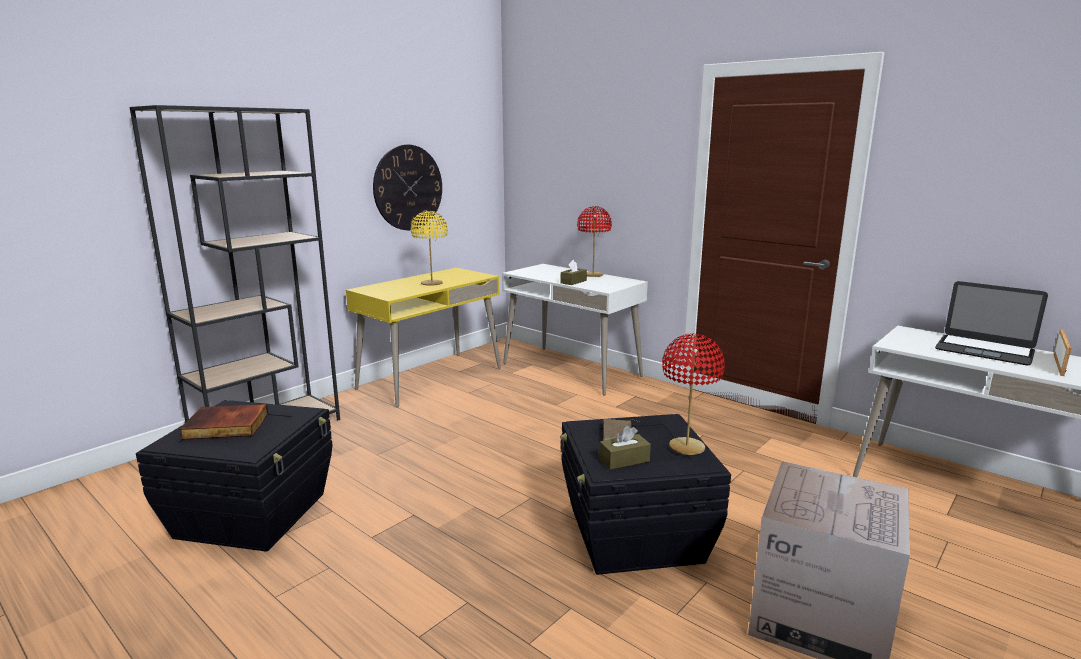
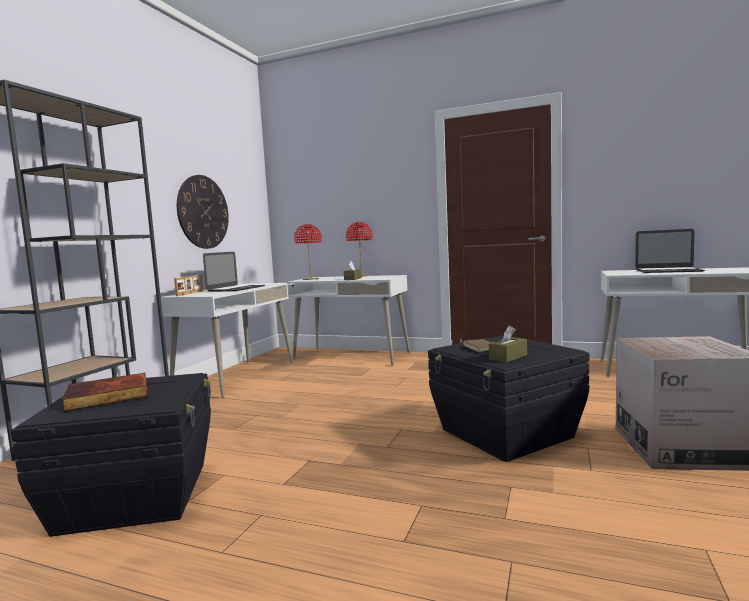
camera: 20 degrees left, 10 degrees down
yellow desk [346,268,501,408] -> white desk [161,283,294,398]
yellow table lamp [411,211,448,286] -> laptop [203,252,265,291]
red table lamp [662,333,725,455] -> red table lamp moved to [294,224,322,280]
picture frame [1054,329,1071,376] -> picture frame moved to [174,275,203,296]

